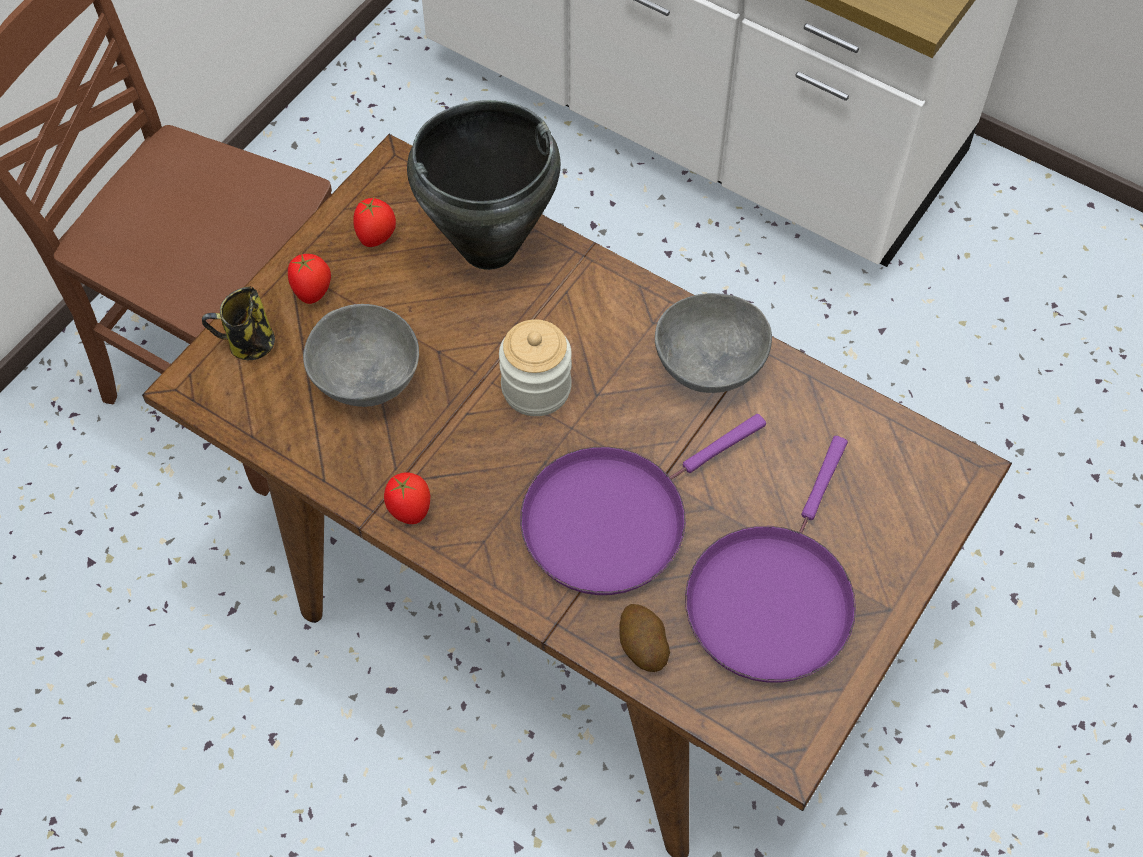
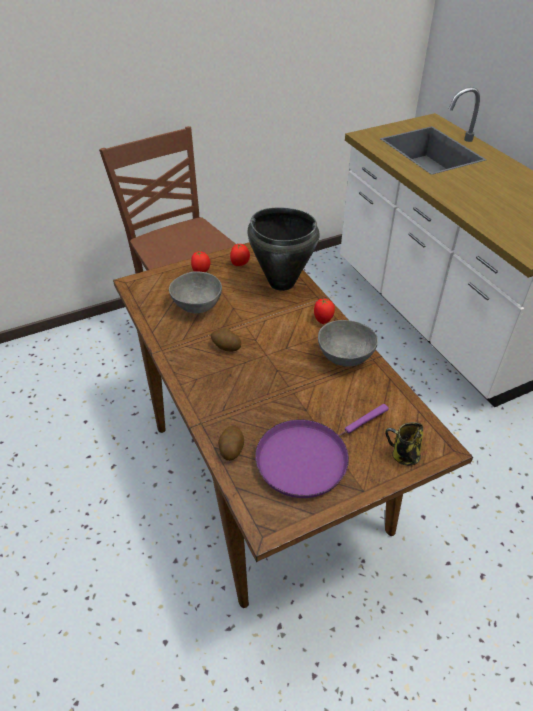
camera: 30 degrees right, 15 degrees down
mug [202,286,275,360] -> mug moved to [385,422,423,466]
tomato [384,473,430,524] -> tomato moved to [314,298,335,324]
jar [499,319,572,416] -> none
purple frying pan [520,414,766,595] -> none
none -> potato [211,328,241,352]

